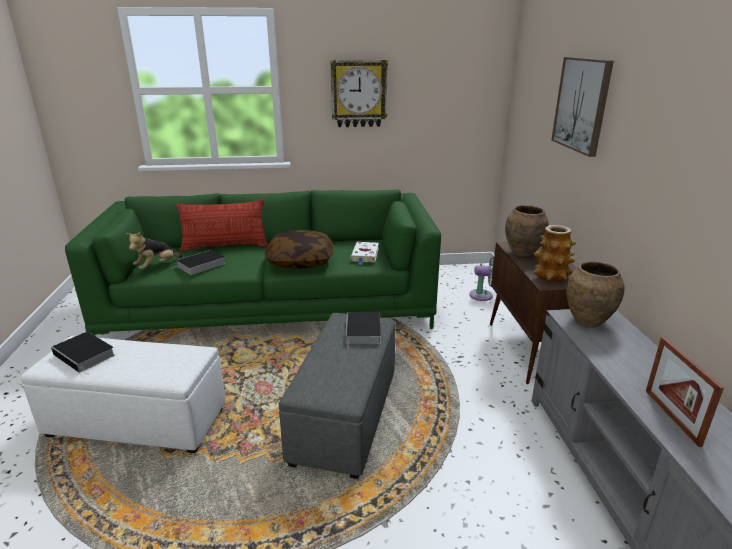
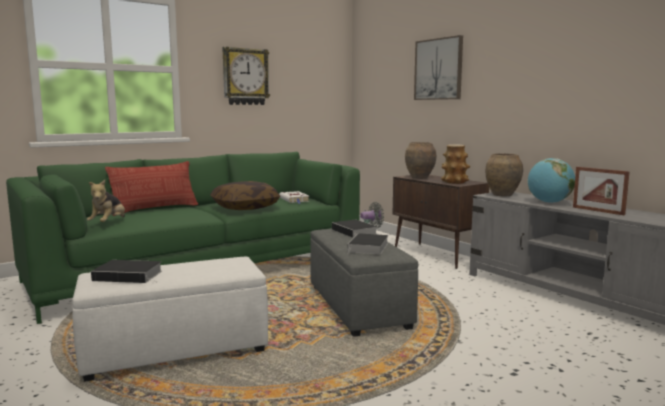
camera: 30 degrees left, 15 degrees down
book [172,250,226,275] -> book moved to [347,233,388,255]
none -> globe [527,158,575,203]

